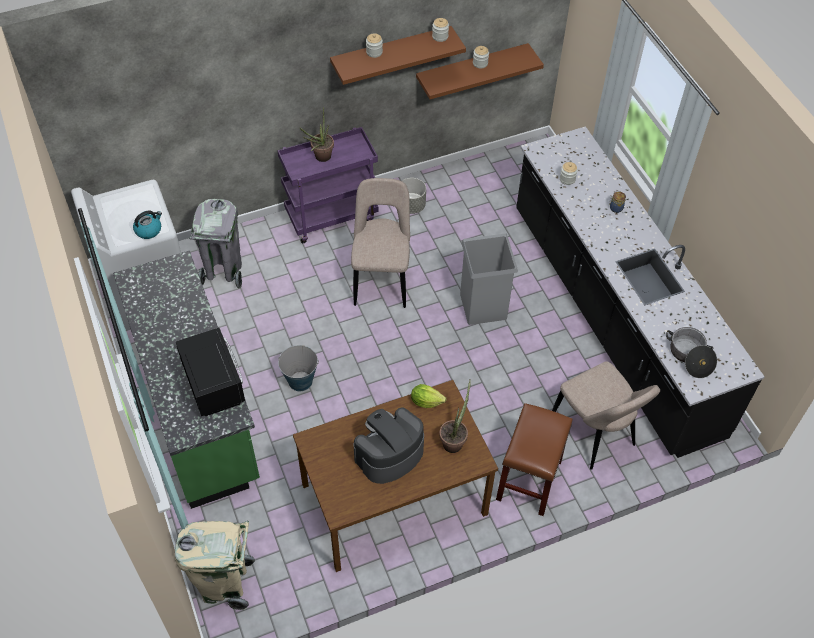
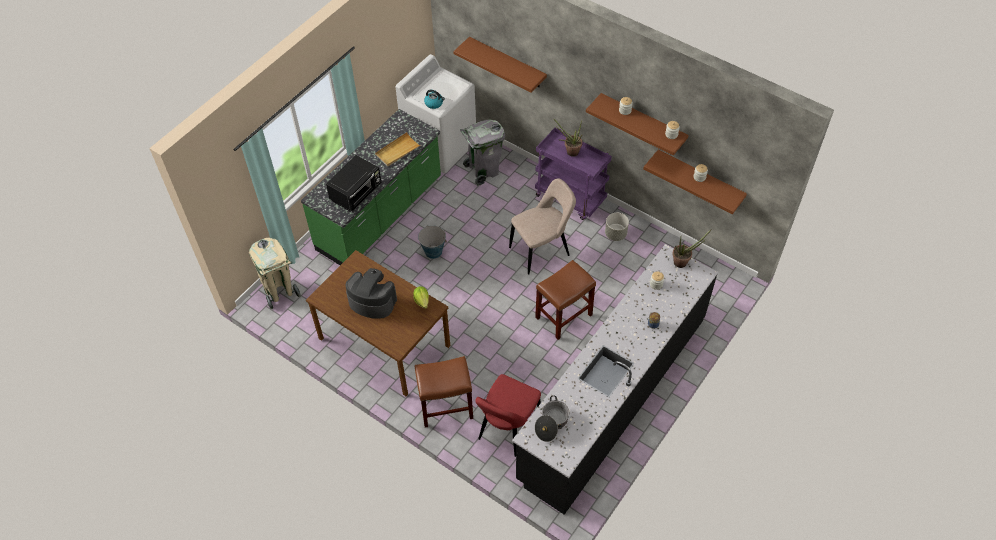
camera: 60 degrees right, 0 degrees up
potted plant [439,379,471,453] -> potted plant moved to [672,229,712,268]
grey trash can [460,233,518,325] -> brown stool [535,260,596,340]
beige chair [552,361,660,470] -> red chair [475,374,541,457]
none -> beige tray [375,132,421,166]
none -> brown shelf [453,37,547,93]

